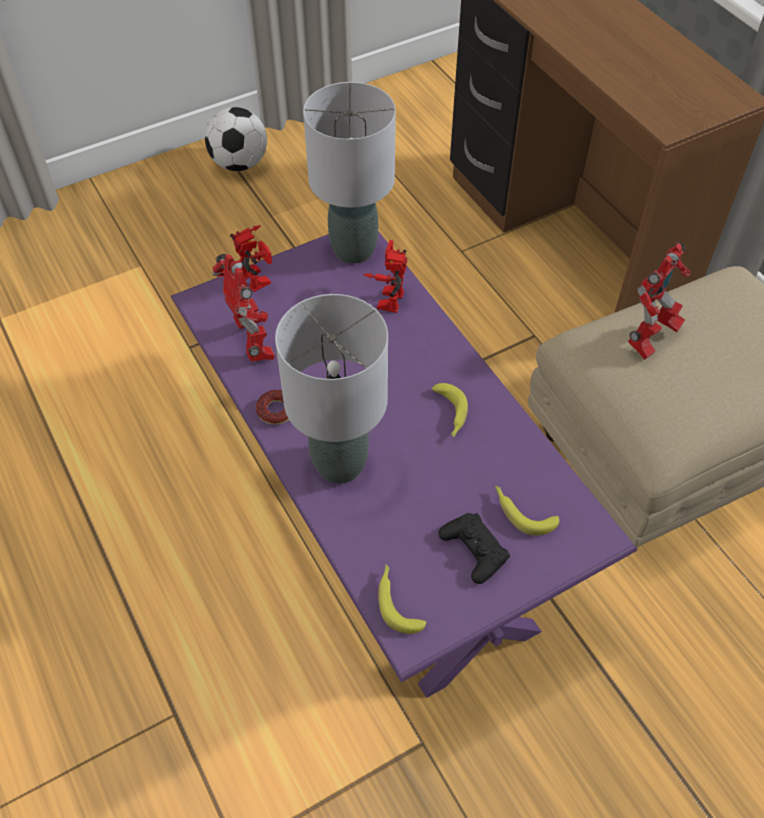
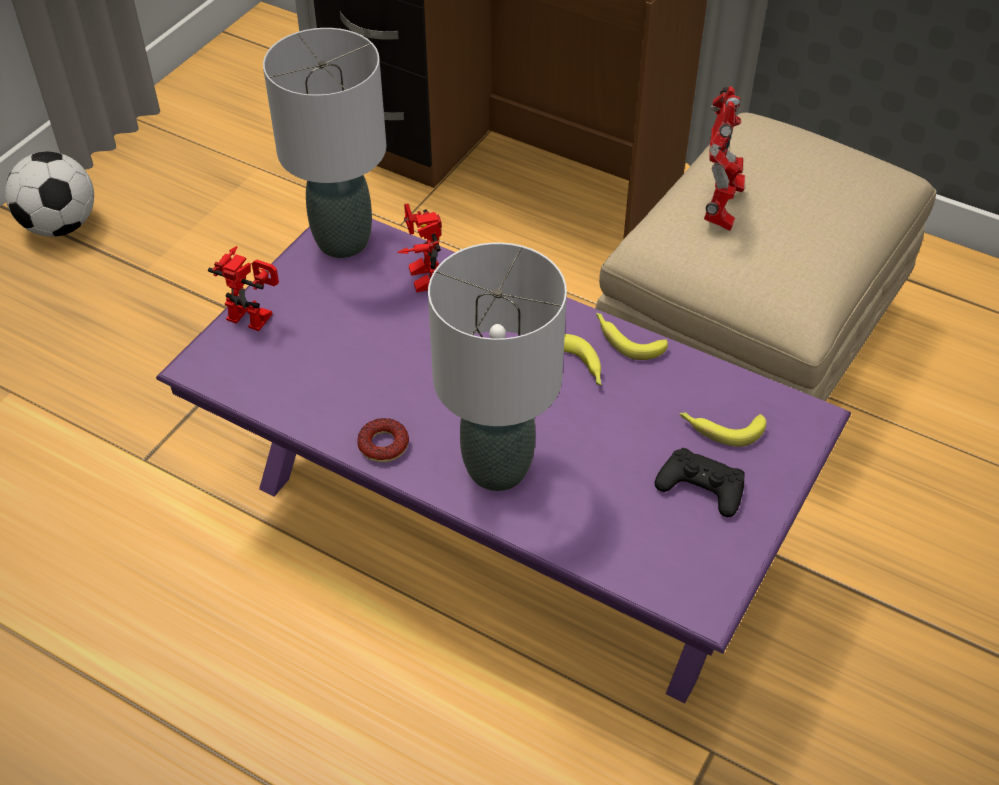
camera: 30 degrees left, 5 degrees down
toy robot [212,254,275,361] -> none
banana [378,564,426,634] -> banana moved to [596,313,668,360]

